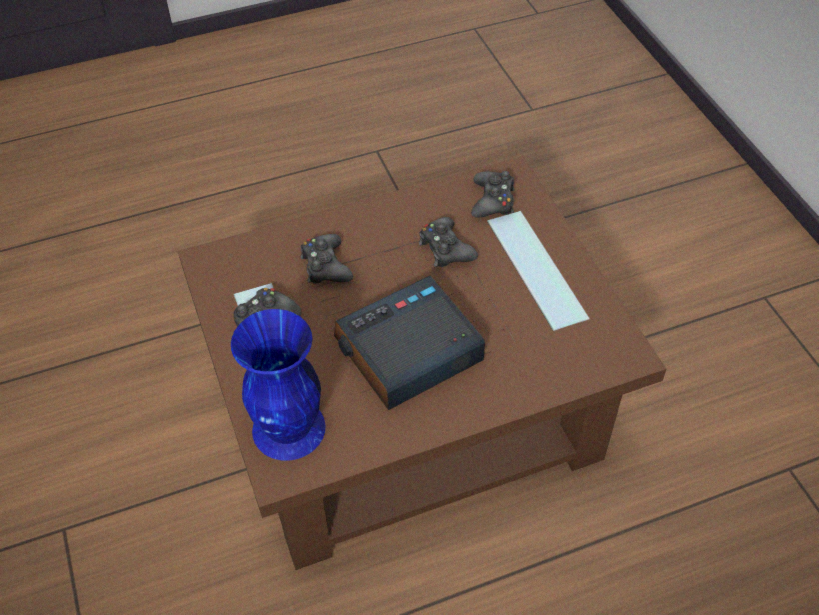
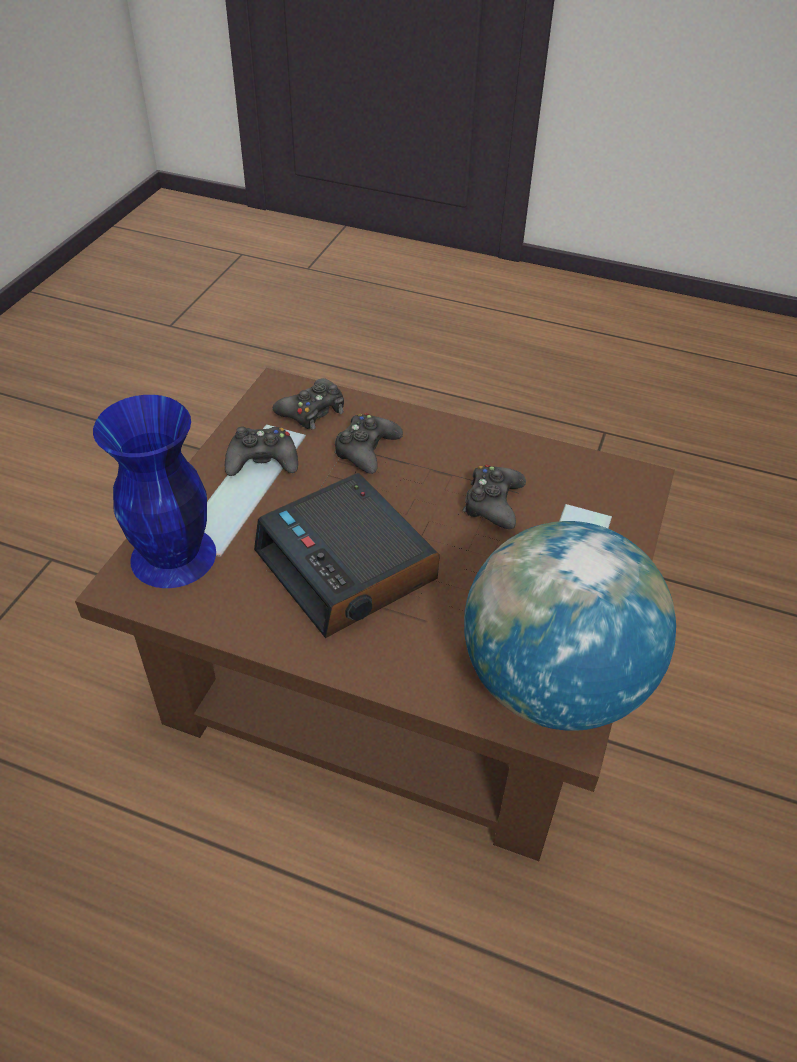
camera: 40 degrees right, 5 degrees down
alarm clock [334,276,485,410] -> alarm clock turned 135 degrees counterclockwise [254,473,440,638]
black game controller [471,171,515,218] -> black game controller moved to [273,378,344,430]
none -> globe [464,521,676,731]

